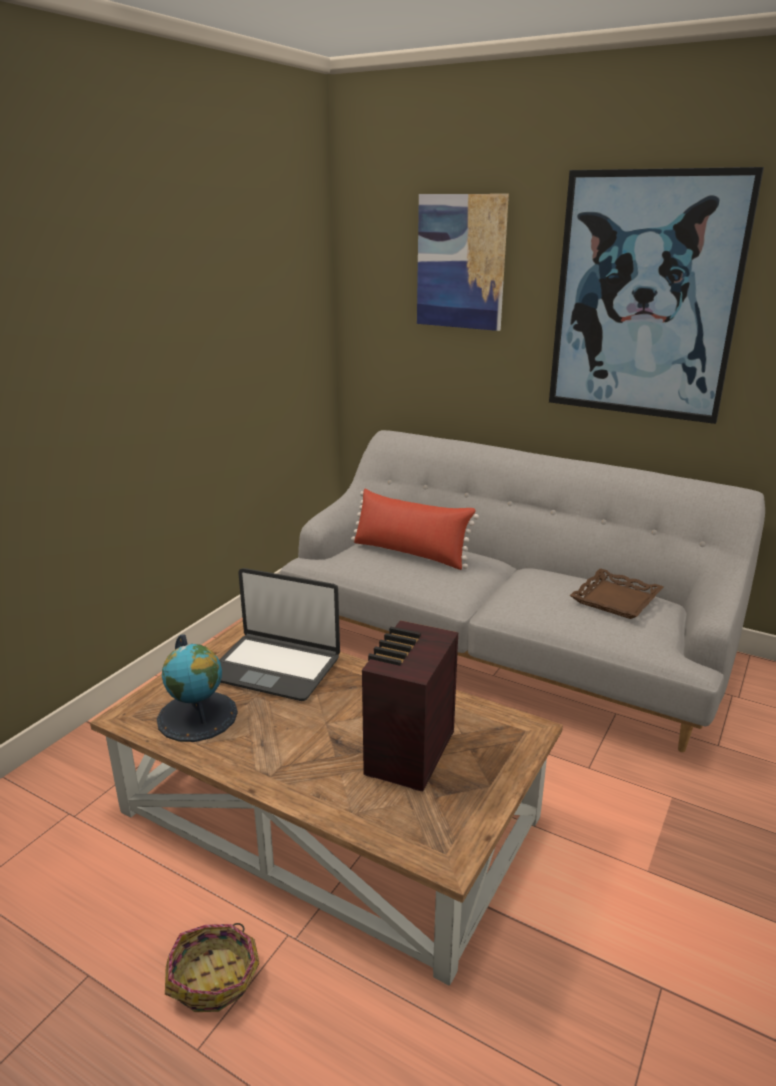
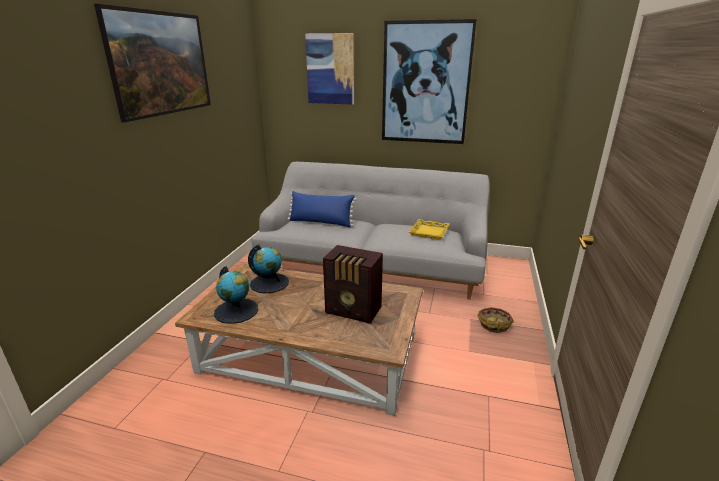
camera: 15 degrees left, 0 degrees up
basket [165,923,260,1012] -> basket moved to [477,307,514,333]
laptop [219,568,340,701] -> globe [248,245,289,294]
red pillow [351,489,479,570] -> blue pillow [288,191,357,227]
radio [362,620,458,792] -> radio turned 75 degrees counterclockwise [323,245,383,324]
brown tray [570,569,664,619] -> yellow tray [409,219,450,240]
none -> picture [94,4,211,123]

